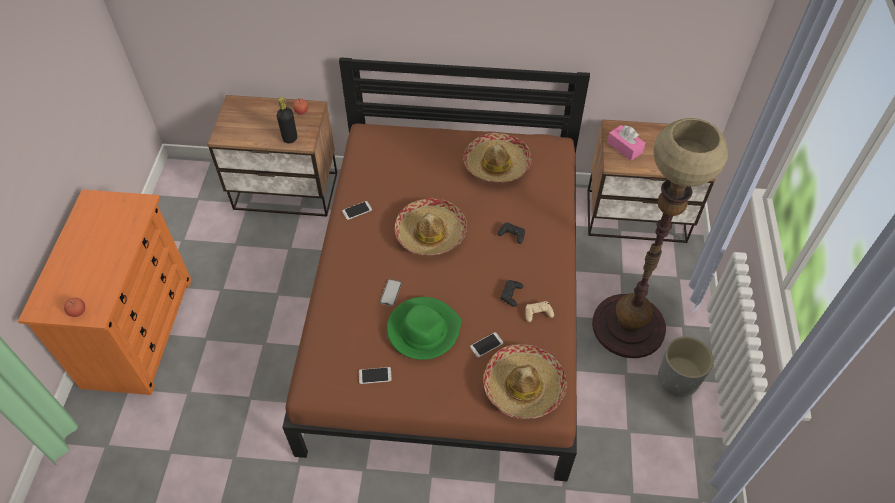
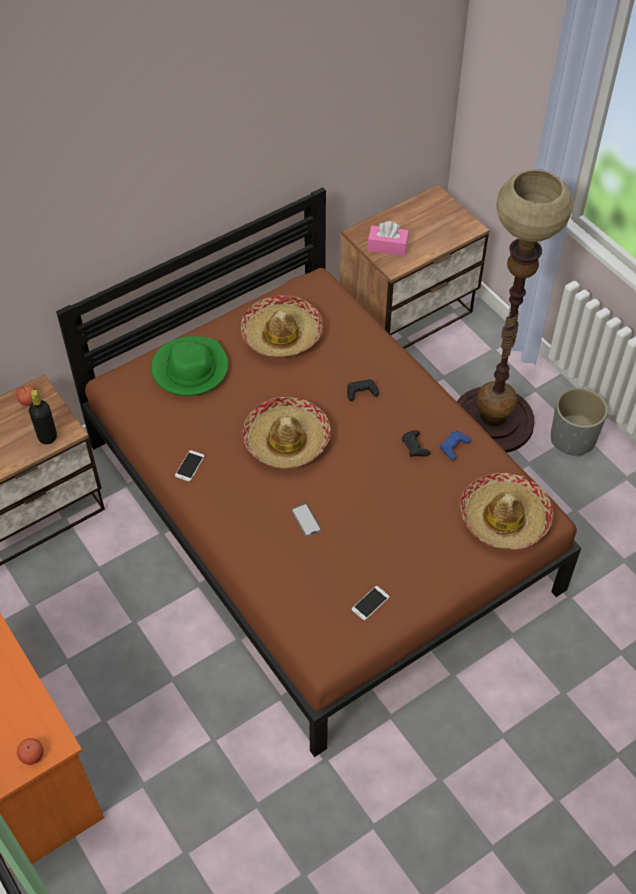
camera: 40 degrees left, 0 degrees up
green hat [387,297,461,360] -> green hat moved to [151,336,228,396]
phone [470,332,503,358] -> none
beige game controller [525,301,554,322] -> blue game controller [440,431,471,461]

